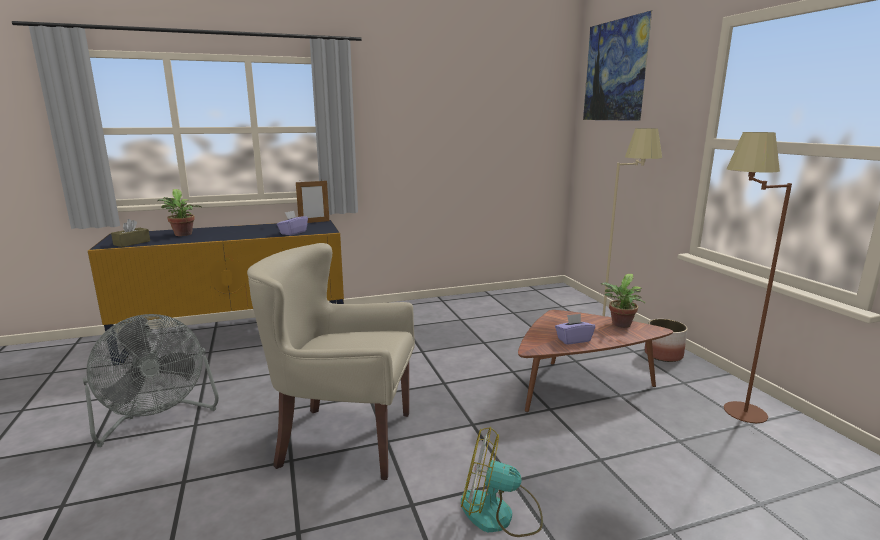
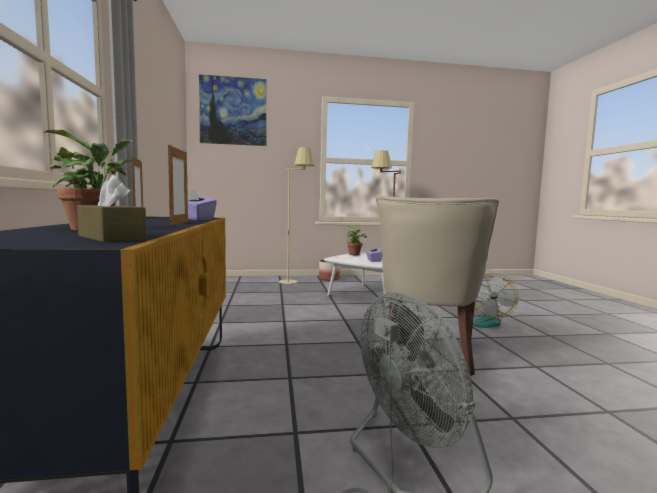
camera: 80 degrees left, 10 degrees down
brown coffee table [518,310,673,412] -> white coffee table [324,252,388,307]
none -> picture frame [168,143,188,225]

